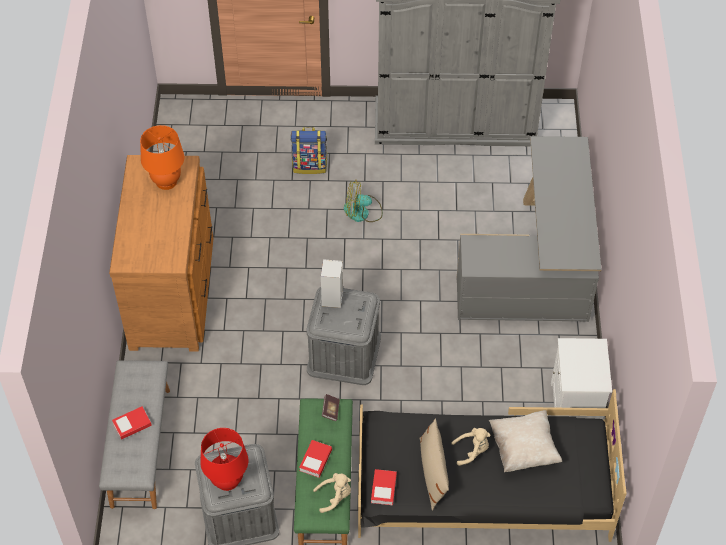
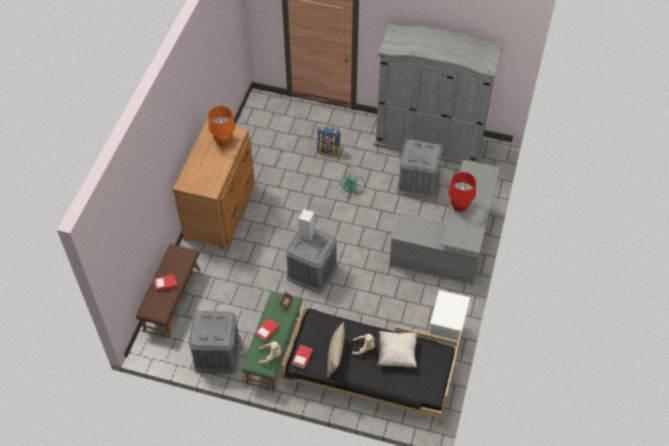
camera: 15 degrees right, 0 degrees up
grey bench [99,360,170,509] -> brown bench [136,244,200,338]
red table lamp [200,428,248,491] -> red table lamp moved to [448,172,476,212]
none -> grey storage box [397,139,443,200]

